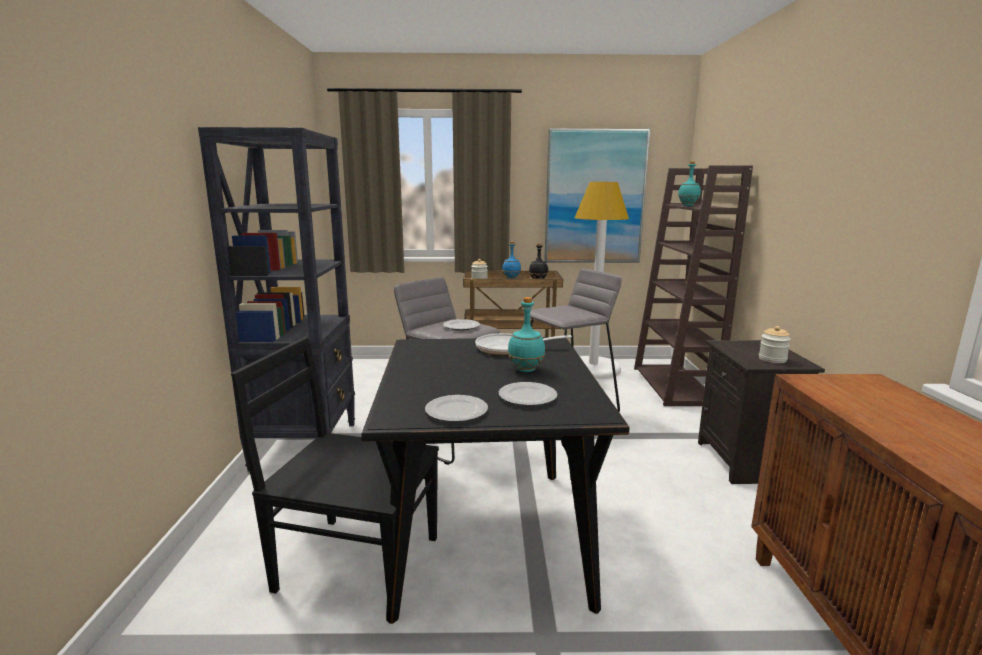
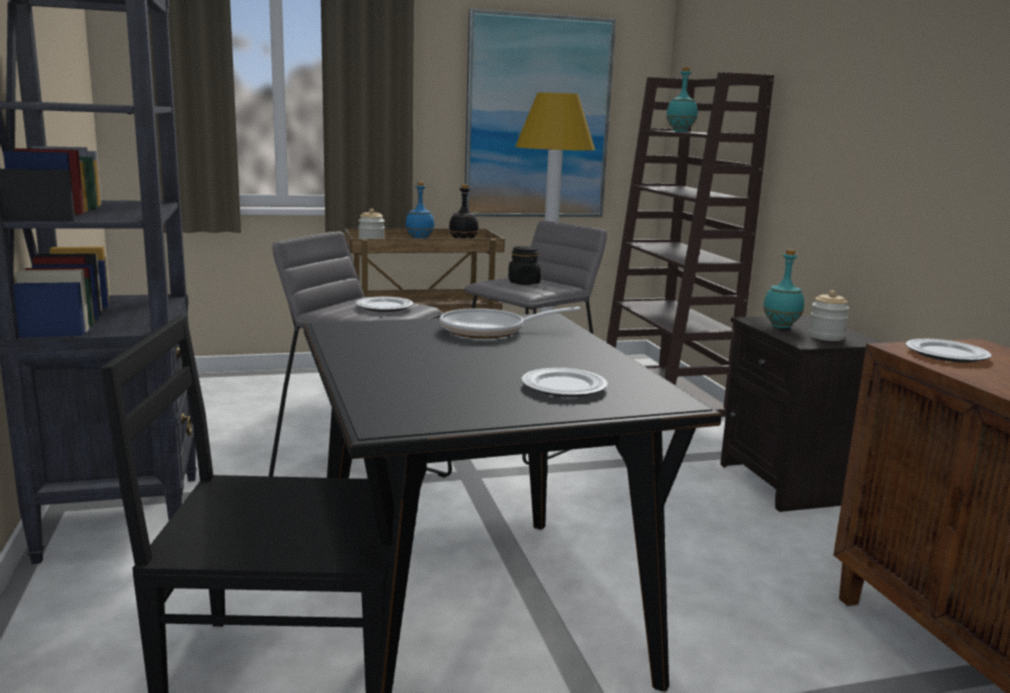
camera: 15 degrees left, 0 degrees up
plate [425,395,488,422] -> plate moved to [906,339,991,363]
turquoise bottle [508,297,545,372] -> turquoise bottle moved to [763,249,804,328]
none -> black jar [508,246,541,285]

